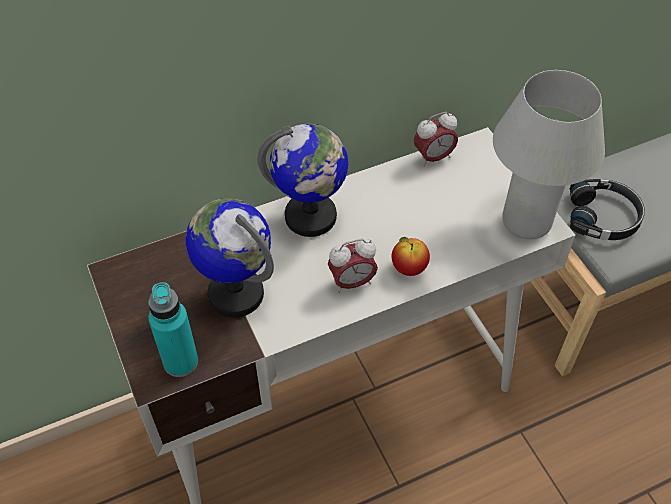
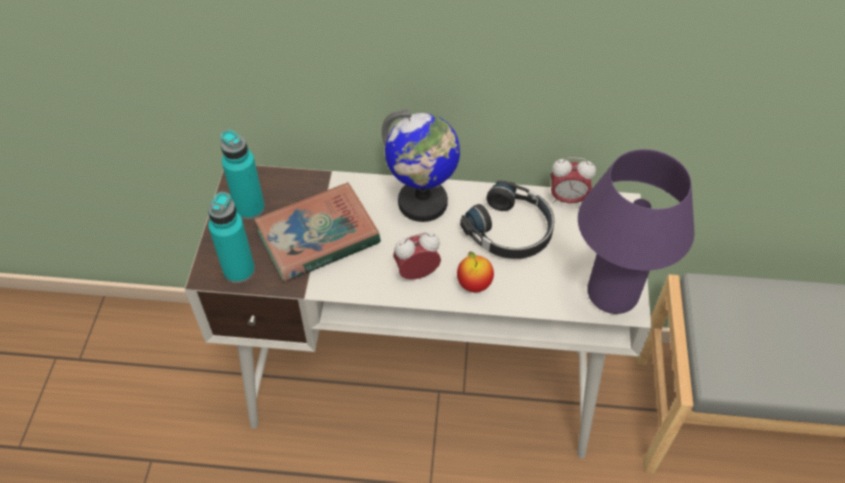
camera: 30 degrees right, 0 degrees up
globe [185,198,274,317] -> book [254,182,381,282]
alarm clock [328,239,378,293] -> alarm clock turned 150 degrees clockwise [393,232,441,280]
white table lamp [493,70,605,239] -> purple table lamp [578,149,694,314]
black headphones [570,179,645,240] -> black headphones moved to [460,180,555,259]
none -> turquoise bottle [220,130,265,220]

